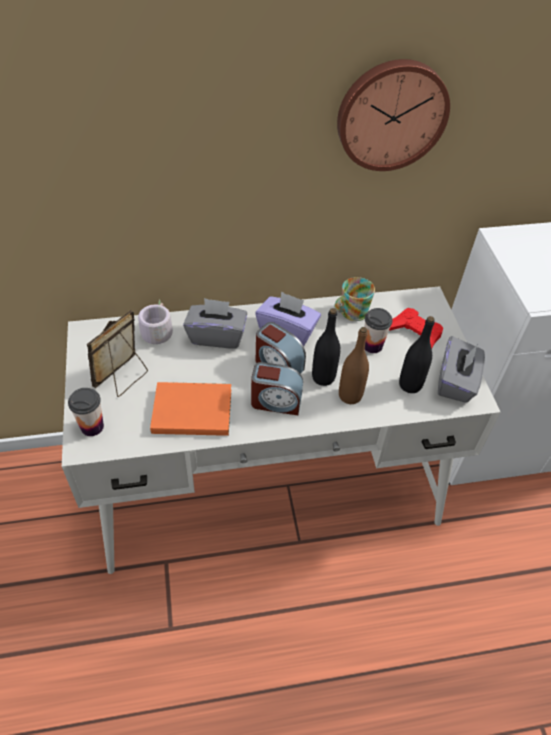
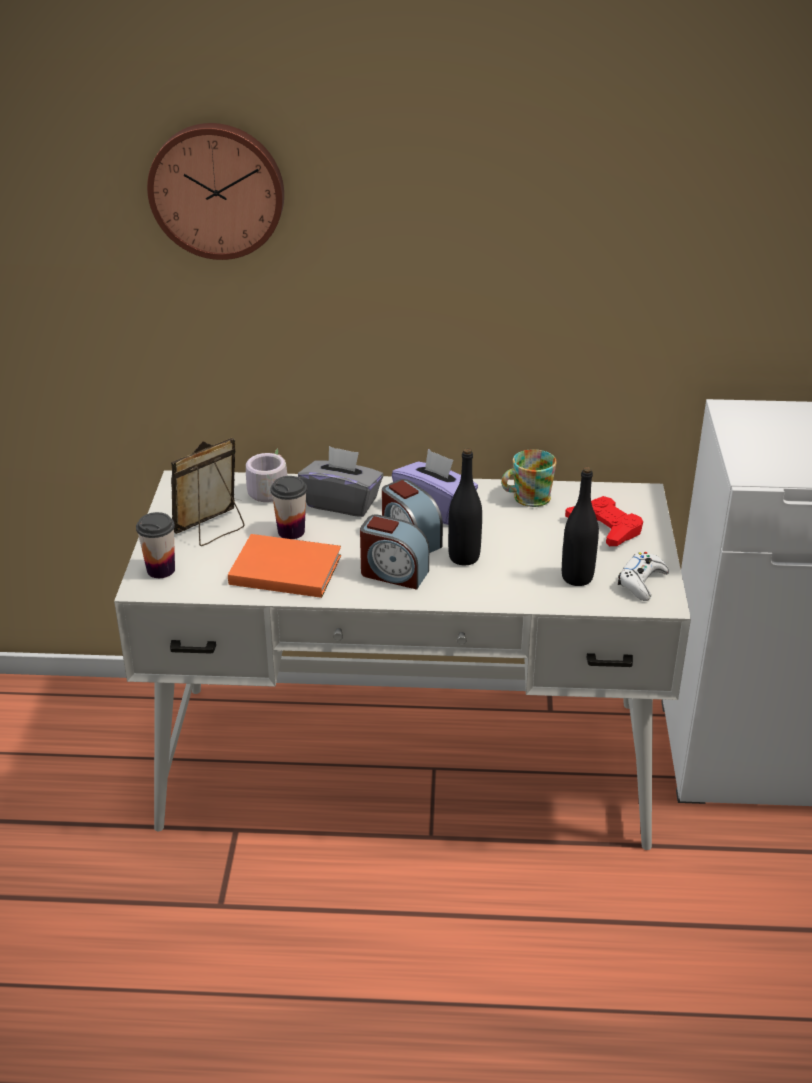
camera: 15 degrees right, 15 degrees down
wall clock [337,59,450,171] -> wall clock moved to [147,123,284,260]
brown bottle [339,327,369,404] -> none
cup [365,308,393,353] -> cup moved to [271,476,307,539]
grey tissue box [438,336,485,403] -> white game controller [618,552,669,601]

